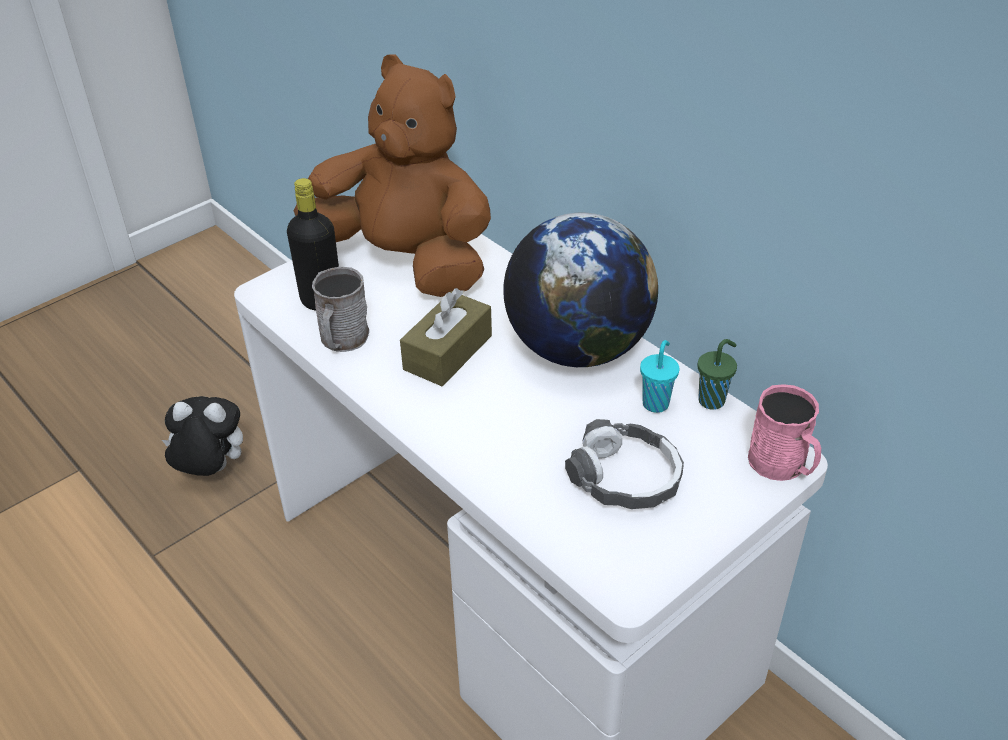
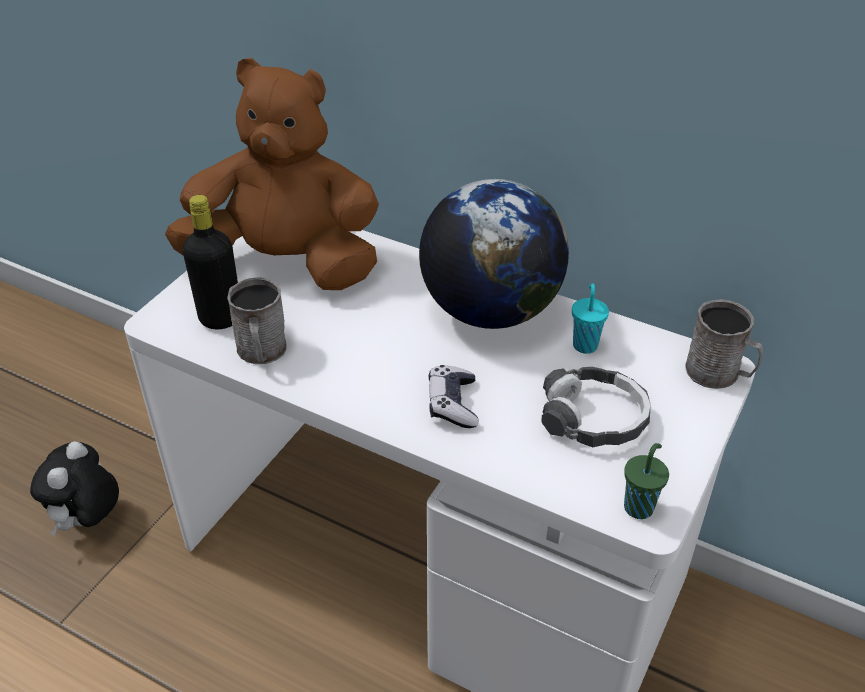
camera: 20 degrees left, 0 degrees up
plush toy [162,396,243,476] -> plush toy turned 60 degrees counterclockwise [30,441,119,536]
brown tissue box [400,288,492,386] -> none
green cup [698,339,737,410] -> green cup moved to [624,443,669,519]
pink mug [748,384,821,481] -> grey mug [686,299,763,389]
none -> game controller [429,365,479,428]

